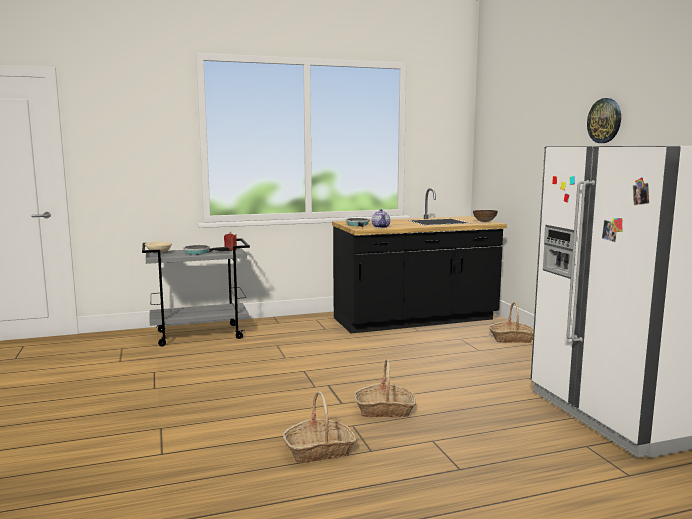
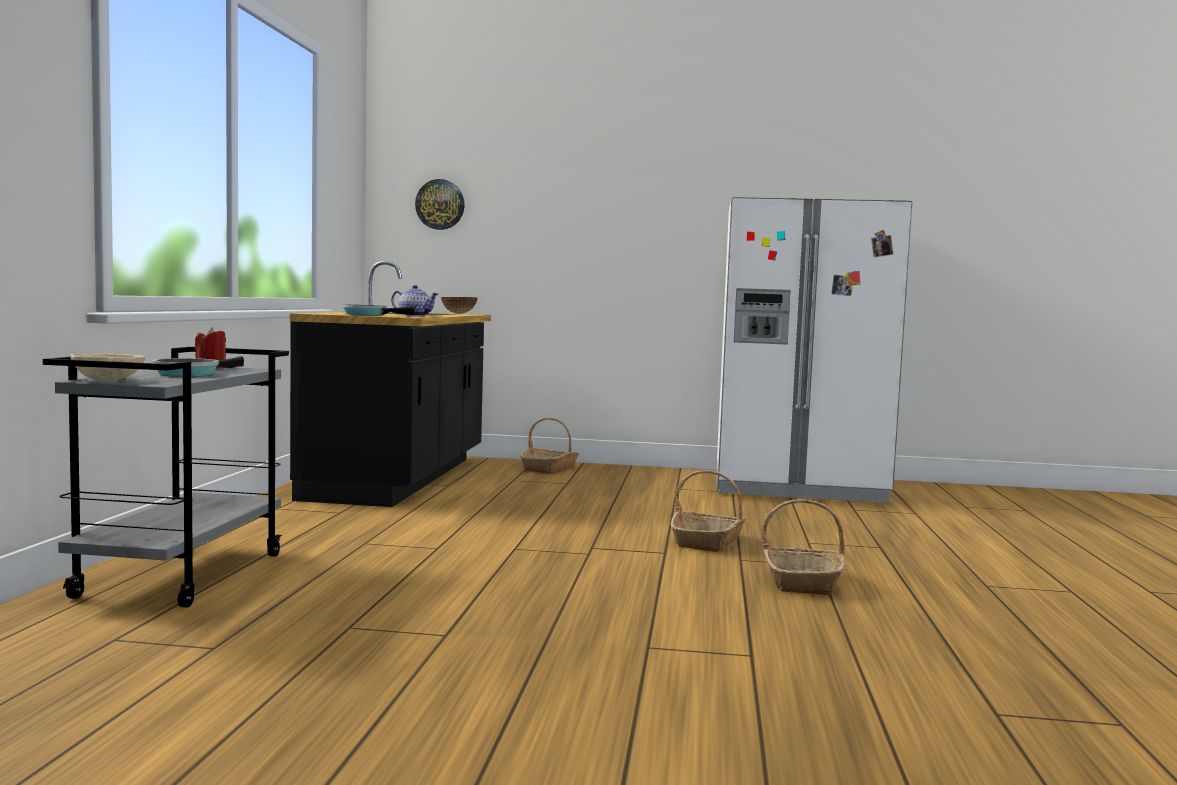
camera: 65 degrees left, 5 degrees down
wall clock [587,98,621,143] -> wall clock moved to [415,179,465,230]

